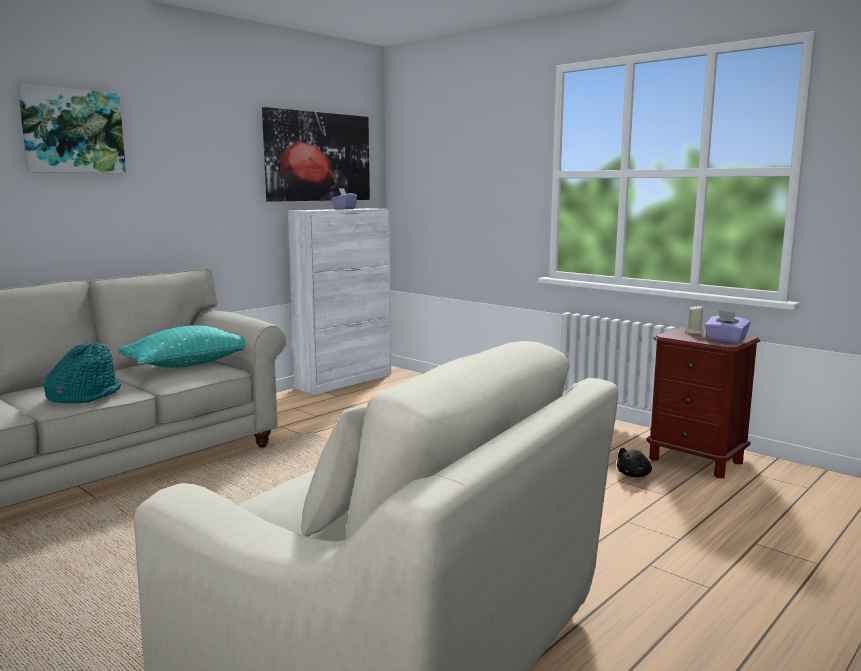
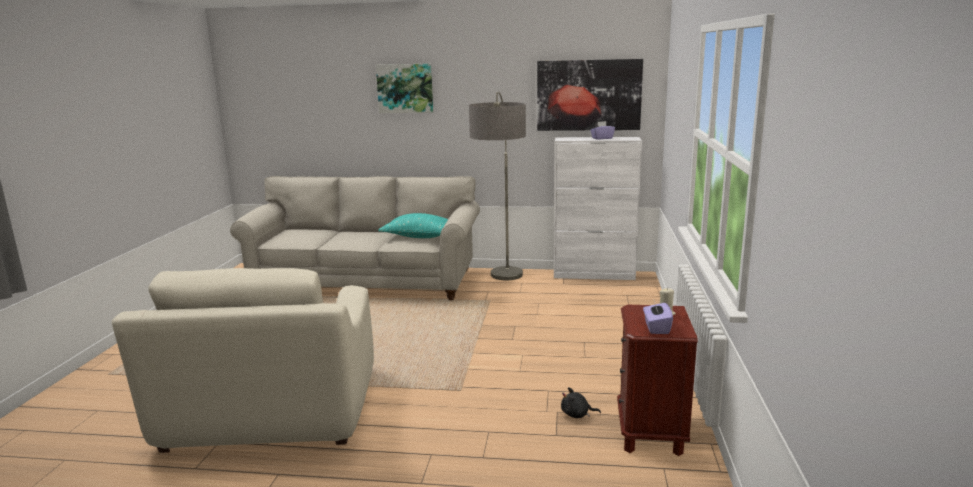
camera: 55 degrees right, 5 degrees up
turquoise hat [44,343,121,403] -> none
none -> floor lamp [469,92,526,280]

